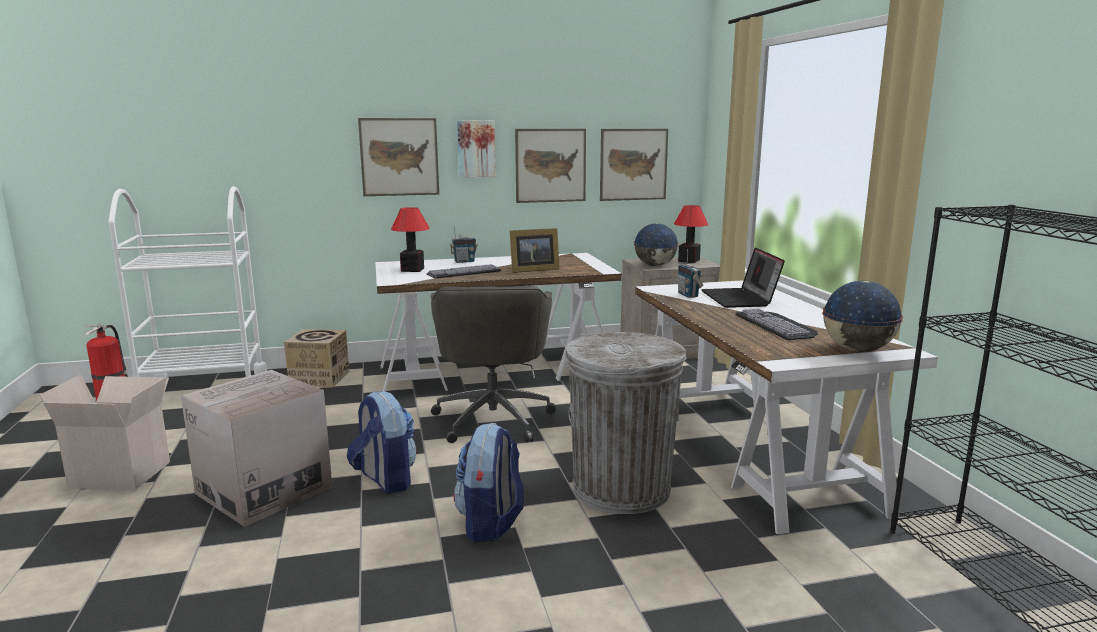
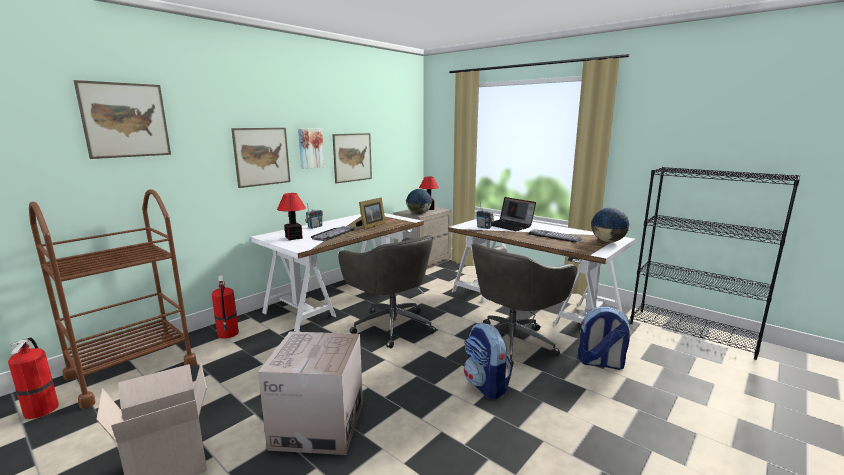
camera: 35 degrees left, 0 degrees up
white cart [108,186,267,377] -> brown cart [29,189,197,409]
cardboard box [284,329,349,388] -> fire extinguisher [212,275,239,339]
backpack [347,391,417,494] -> backpack moved to [578,306,630,370]
grey trash can [565,332,687,514] -> grey office chair [465,243,577,367]
picture [600,129,668,201] -> picture moved to [74,80,171,159]

